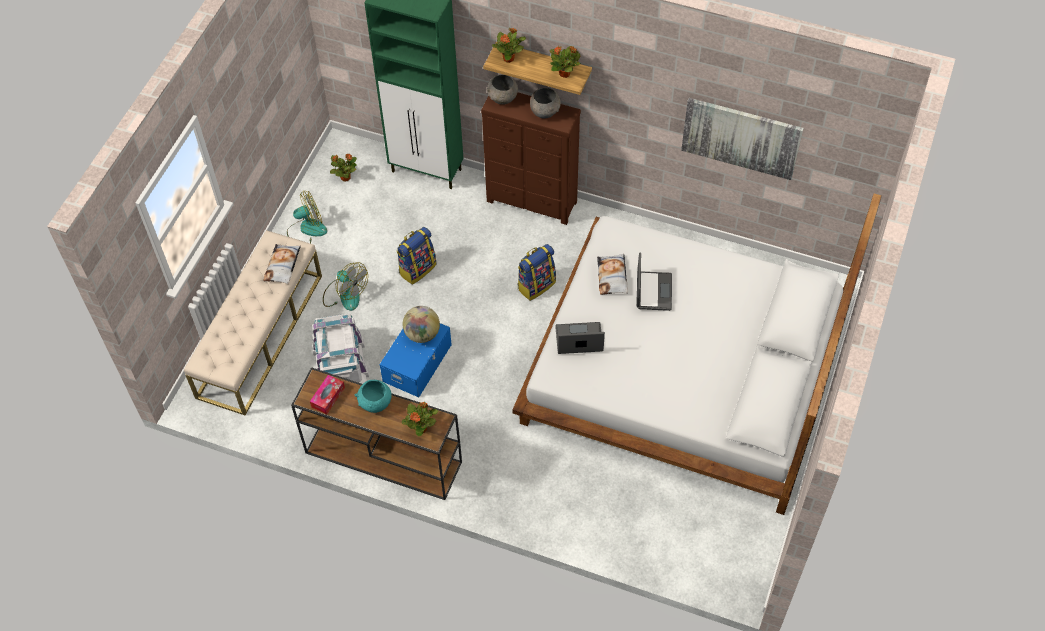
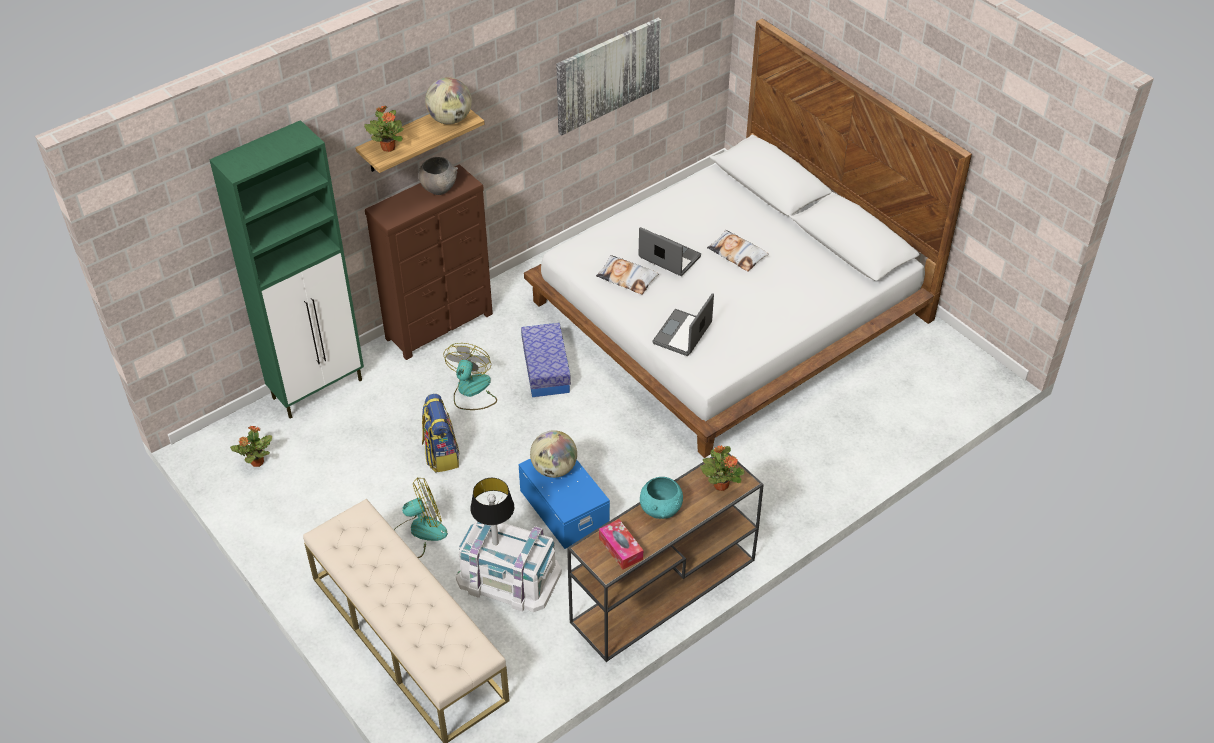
camera: 60 degrees left, 10 degrees down
pillow [263,244,301,284] -> pillow moved to [707,230,769,272]
fan [287,190,327,244] -> fan moved to [444,343,497,410]
grey bowl [486,74,518,105] -> none
backpack [518,244,556,301] -> storage box [521,323,571,397]
potted plant [550,46,581,78] -> globe [425,77,472,124]
none -> table lamp [470,478,514,545]

